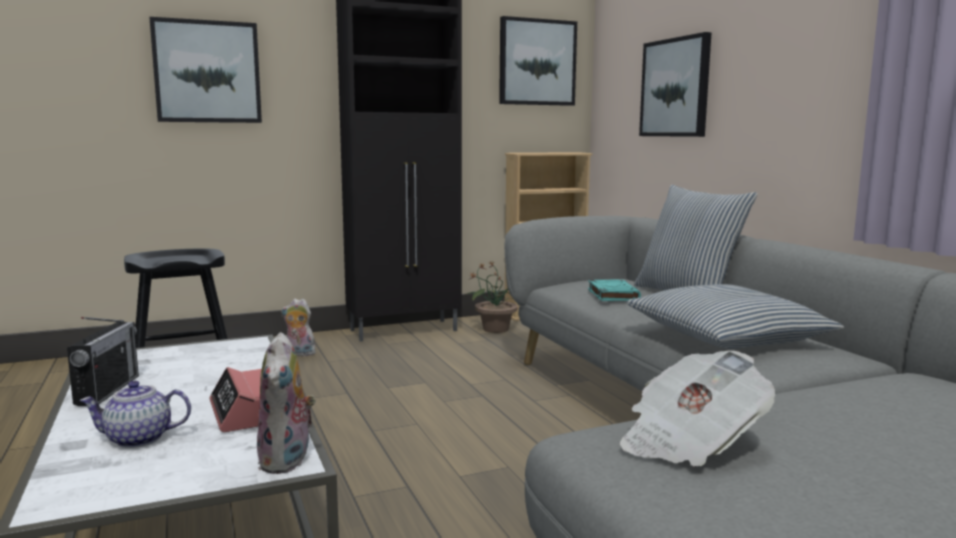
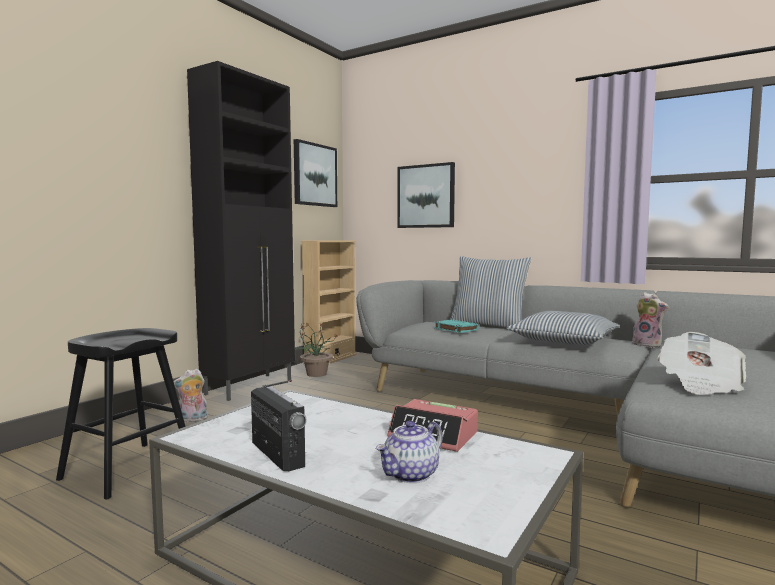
camera: 35 degrees left, 5 degrees down
picture [149,17,262,123] -> none
plush toy [257,332,316,474] -> plush toy moved to [632,292,669,348]

